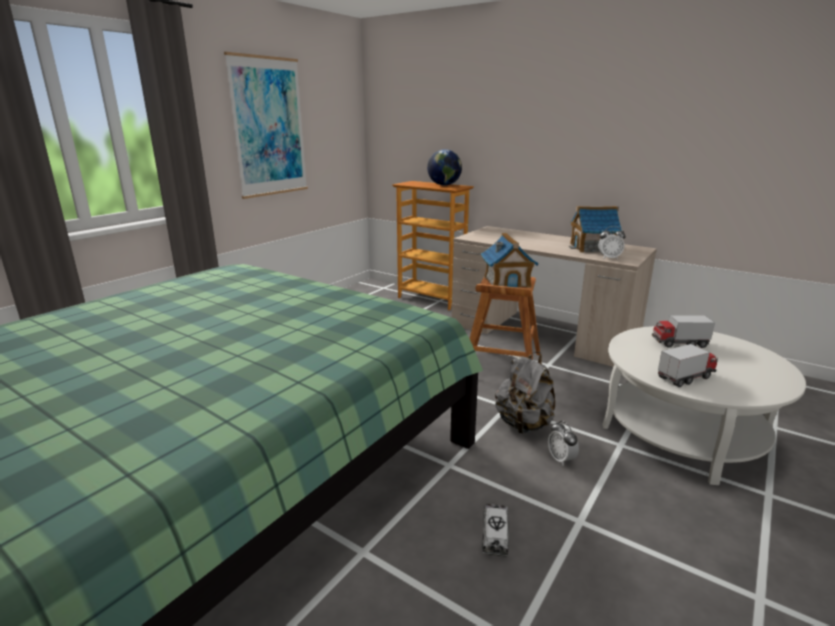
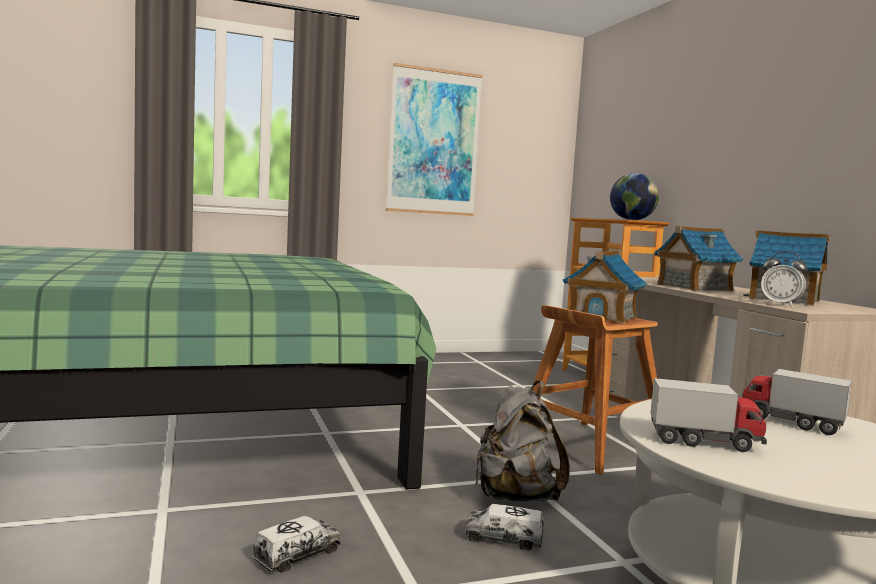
camera: 35 degrees right, 15 degrees down
alarm clock [548,421,579,466] -> toy truck [465,504,544,550]
none -> toy house [654,226,743,291]

